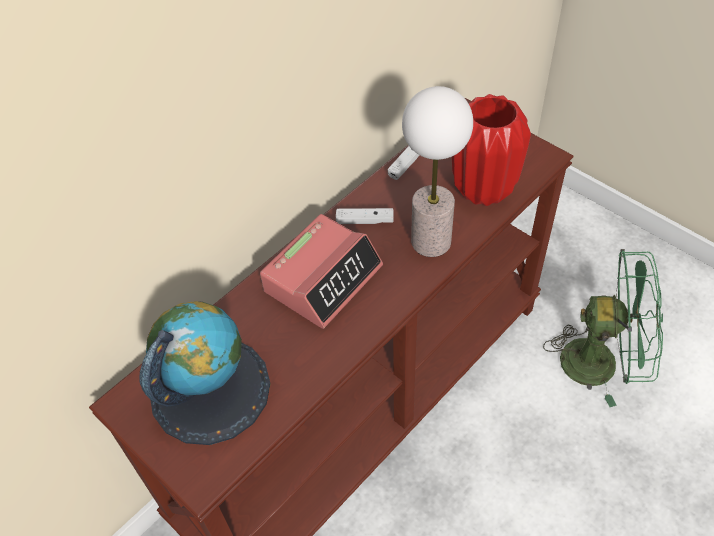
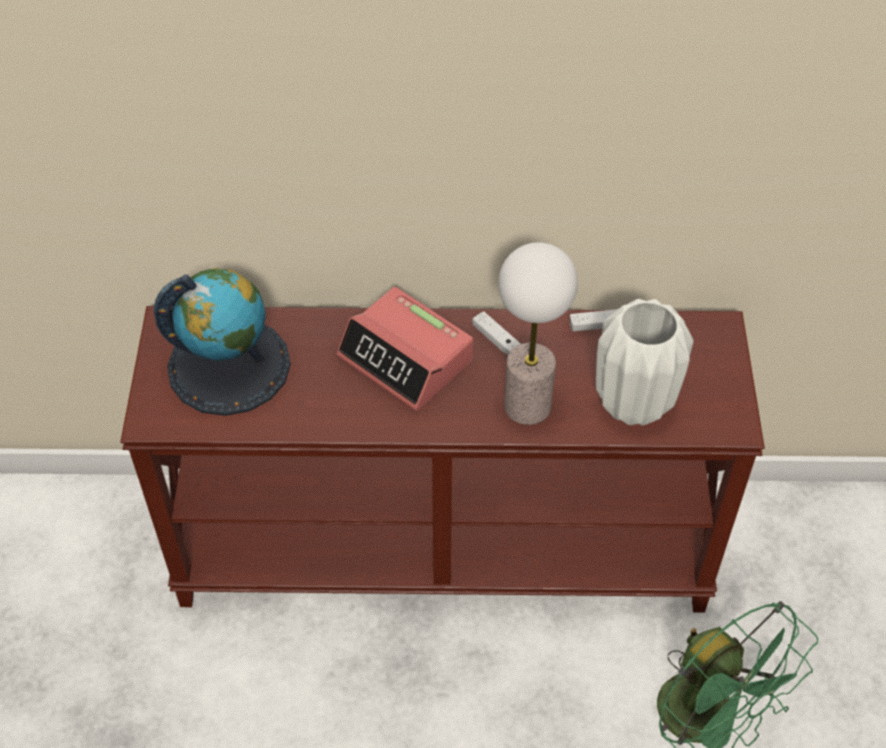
camera: 45 degrees right, 0 degrees up
alarm clock [260,214,383,329] -> alarm clock turned 45 degrees clockwise [337,287,473,411]
red vase [452,94,531,206] -> white vase [596,299,694,426]

